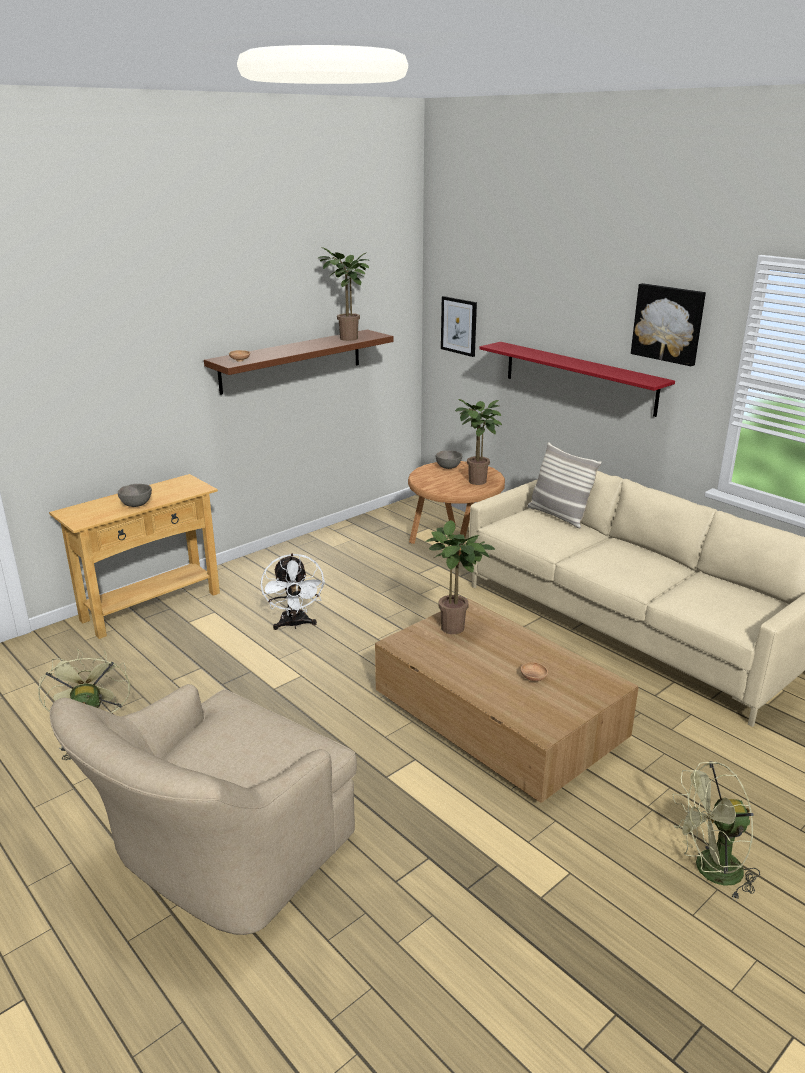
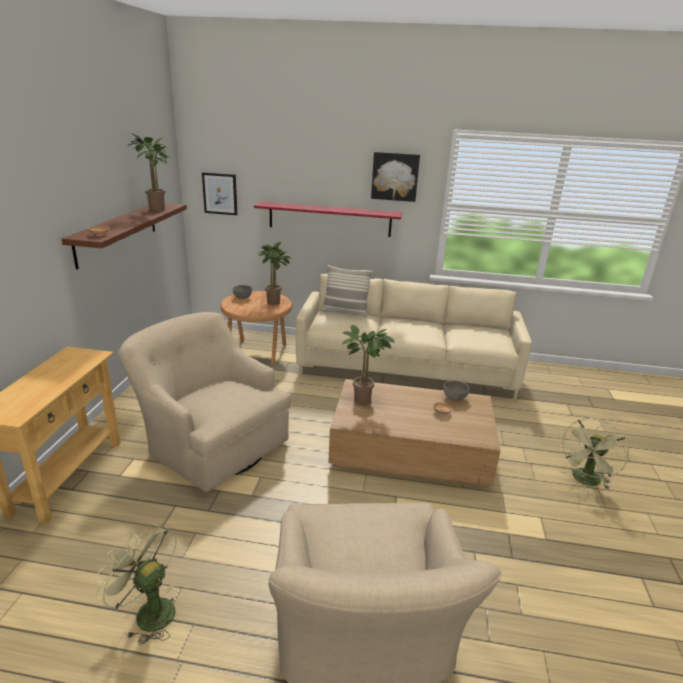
camera: 40 degrees left, 0 degrees up
grey bowl [118,484,152,507] -> grey bowl moved to [443,381,469,401]
white fan [261,553,325,630] -> beige armchair [118,312,291,492]

